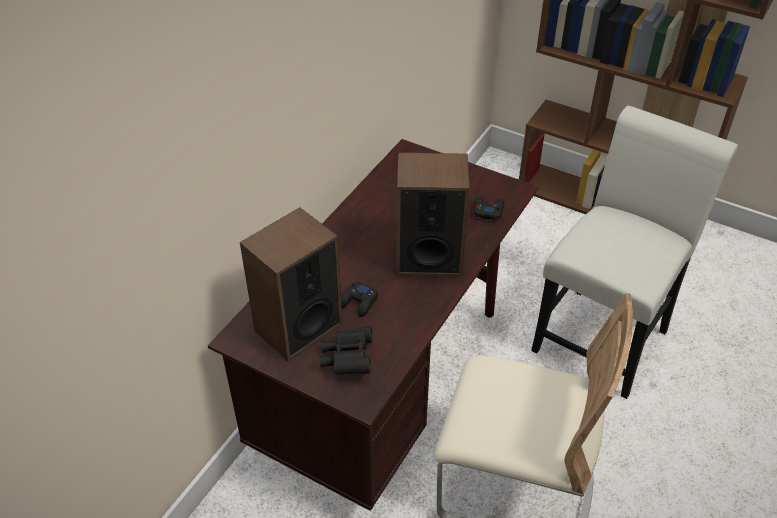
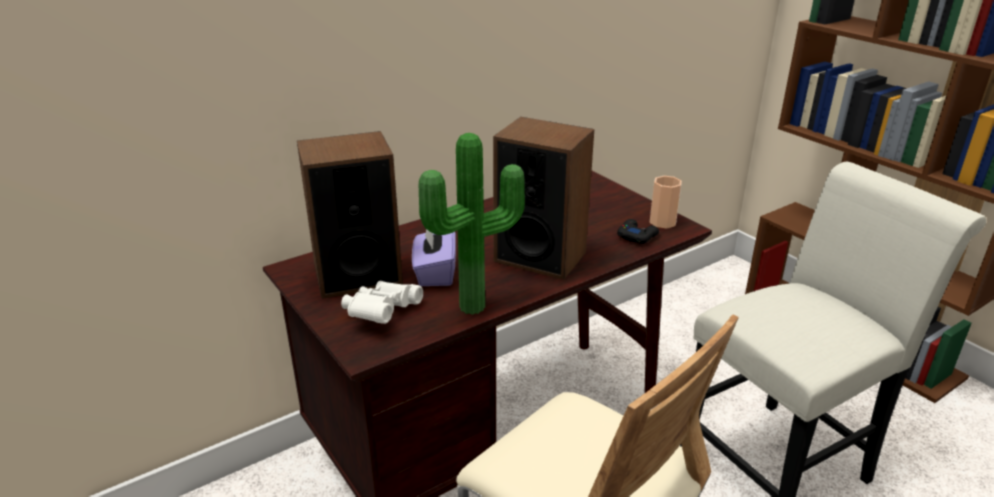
camera: 25 degrees right, 15 degrees down
black binoculars [319,326,373,375] -> white binoculars [341,281,423,324]
black game controller [341,282,378,317] -> purple tissue box [412,229,456,286]
none -> potted plant [419,133,525,315]
none -> cup [649,176,682,229]

